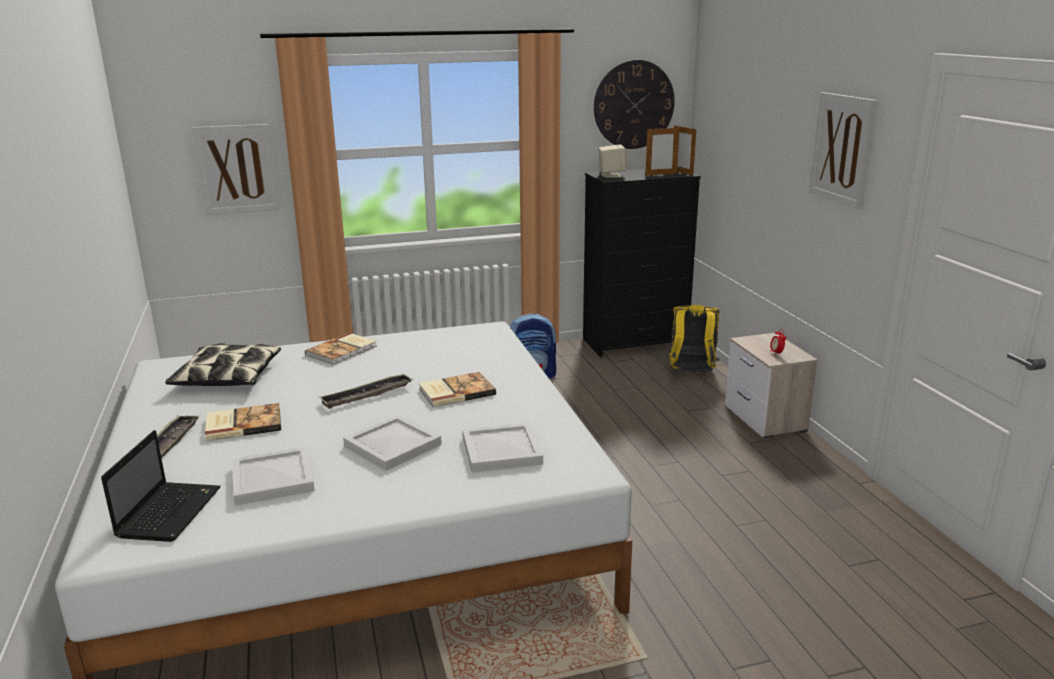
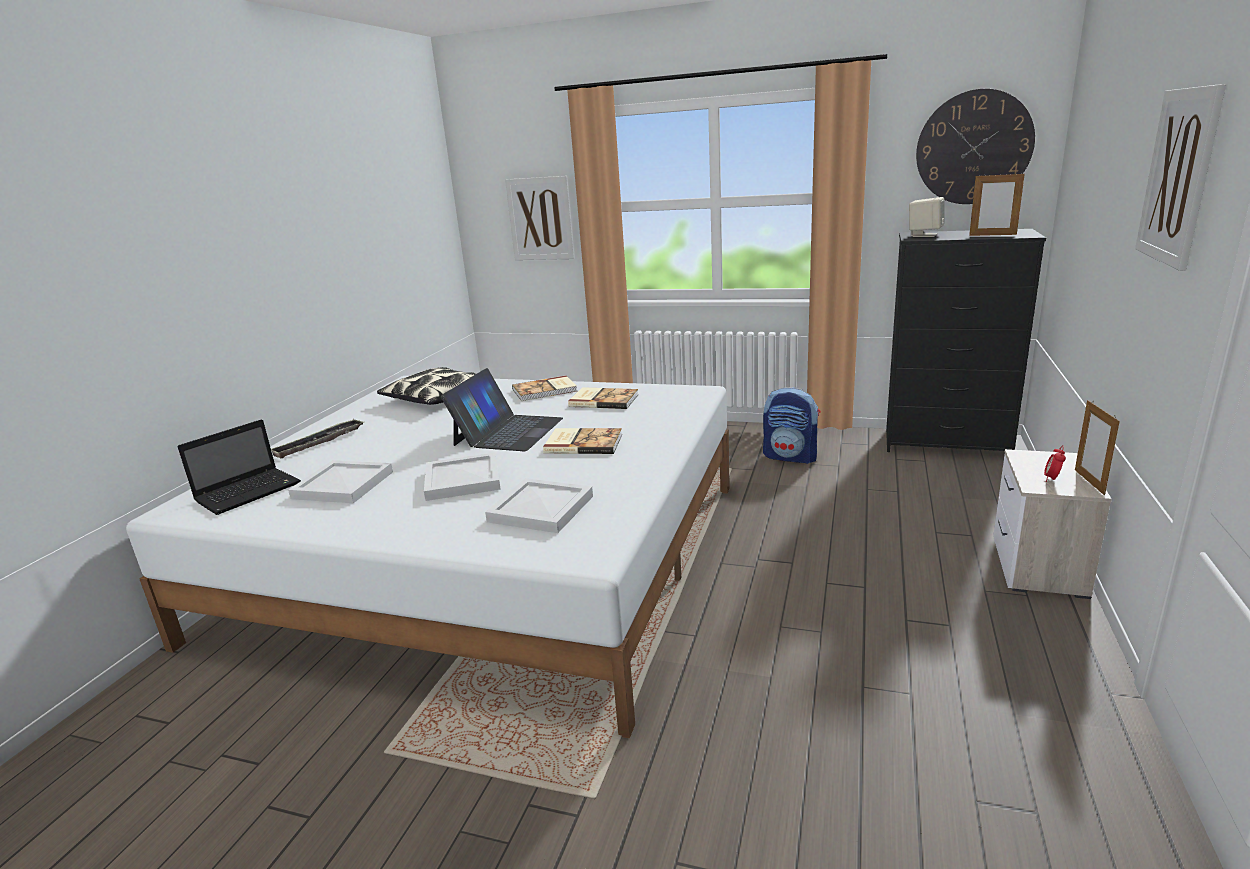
camera: 35 degrees right, 0 degrees up
book [205,403,281,441] -> book moved to [568,387,638,409]
tray [319,373,413,409] -> laptop [441,368,563,451]
yellow backpack [667,305,720,373] -> none
picture frame [674,124,696,175] -> picture frame moved to [1075,400,1120,495]

